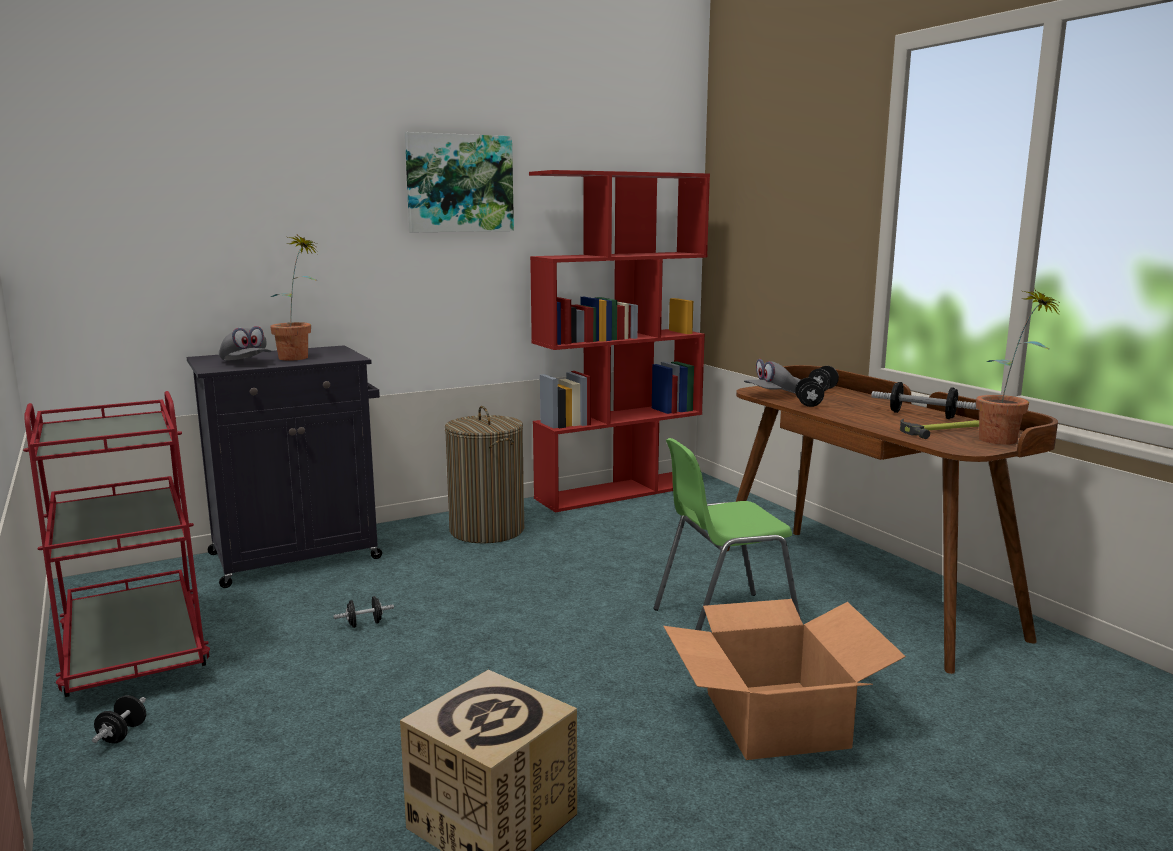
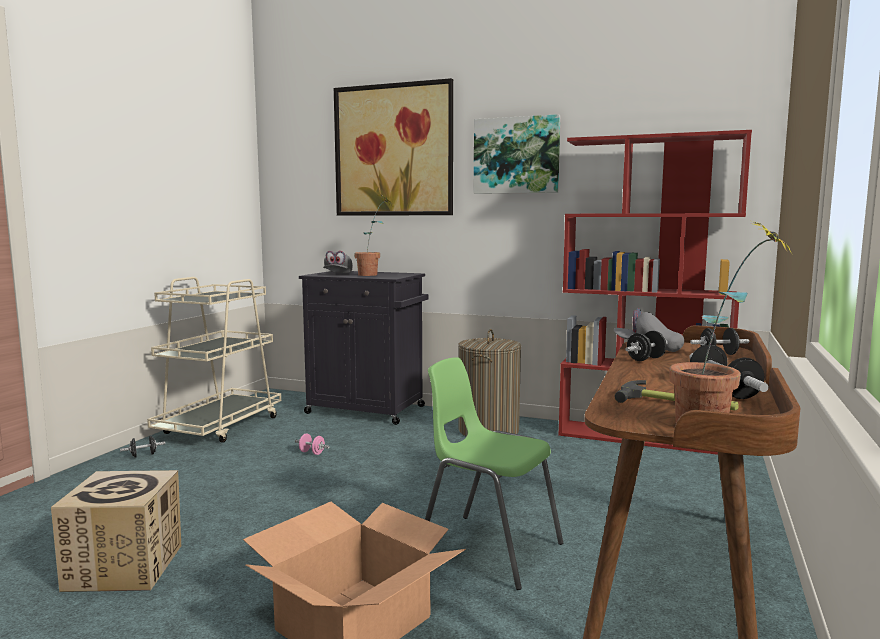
camera: 50 degrees right, 5 degrees down
red cart [23,391,210,697] -> beige cart [147,277,281,443]
black dumbbell [333,596,394,628] -> pink dumbbell [295,433,330,455]
none -> picture [334,78,453,215]

